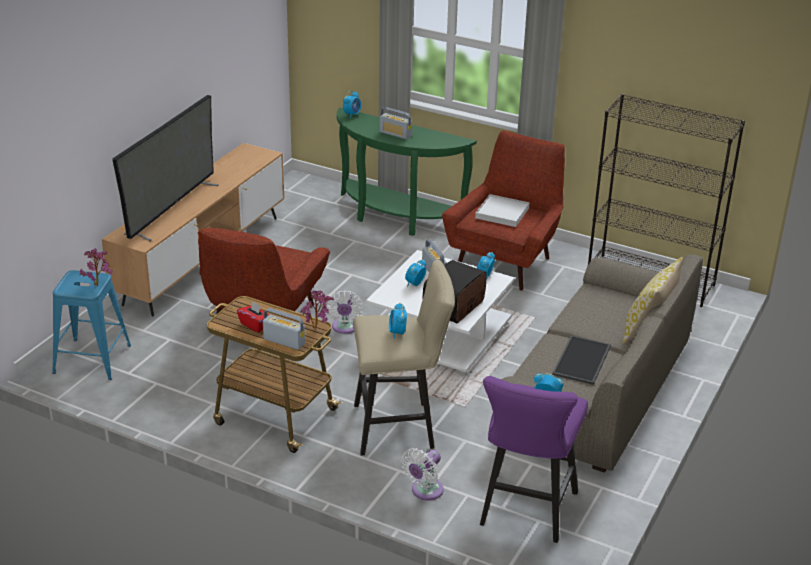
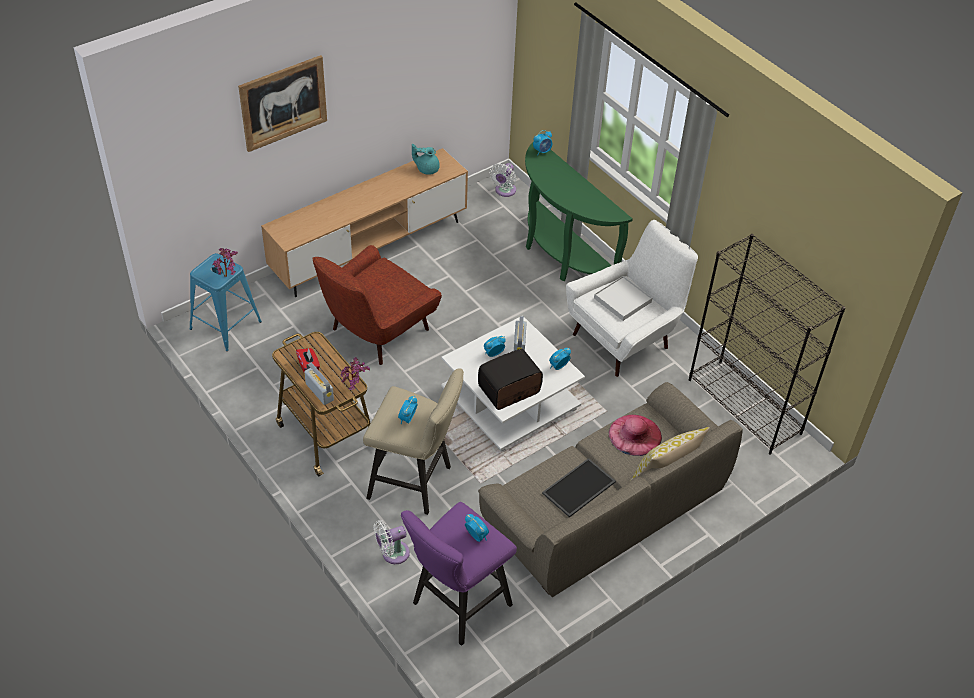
camera: 25 degrees right, 15 degrees up
television [112,95,218,241] -> none
white fan [326,290,363,334] -> white fan moved to [490,163,516,197]
radio [380,107,412,139] -> none
red armchair [442,130,565,291] -> white armchair [566,220,698,377]
none -> picture [238,55,327,152]
none -> turquoise teapot [412,144,440,175]
none -> pink hat [609,415,662,456]

